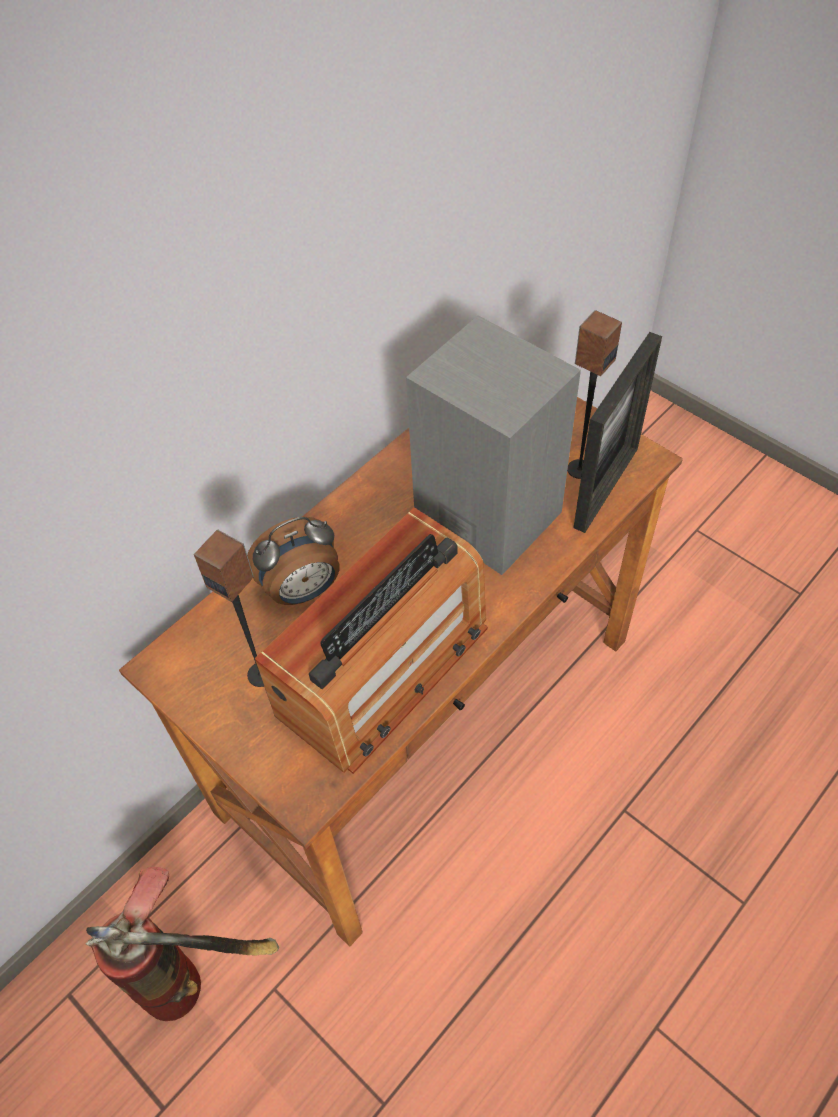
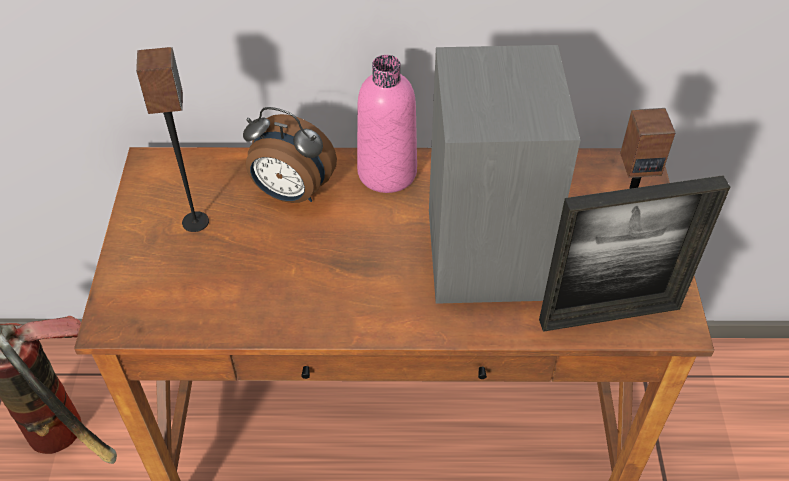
camera: 45 degrees right, 5 degrees down
radio [255,507,488,774] -> none
none -> pink bottle [357,55,417,193]

